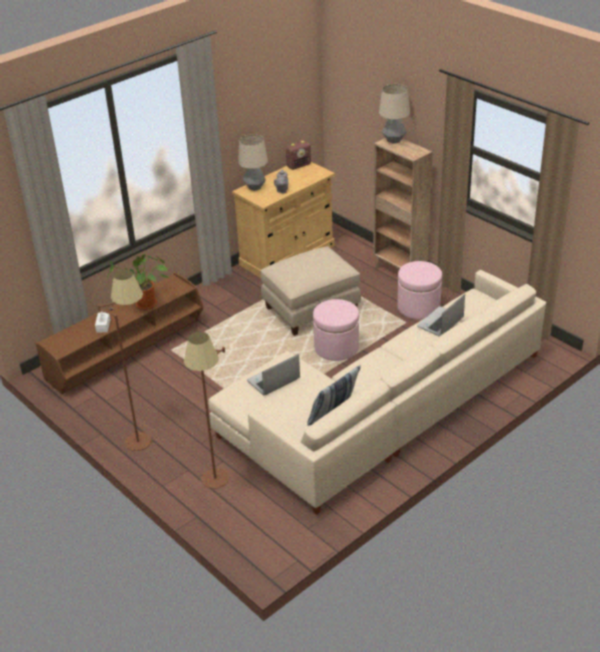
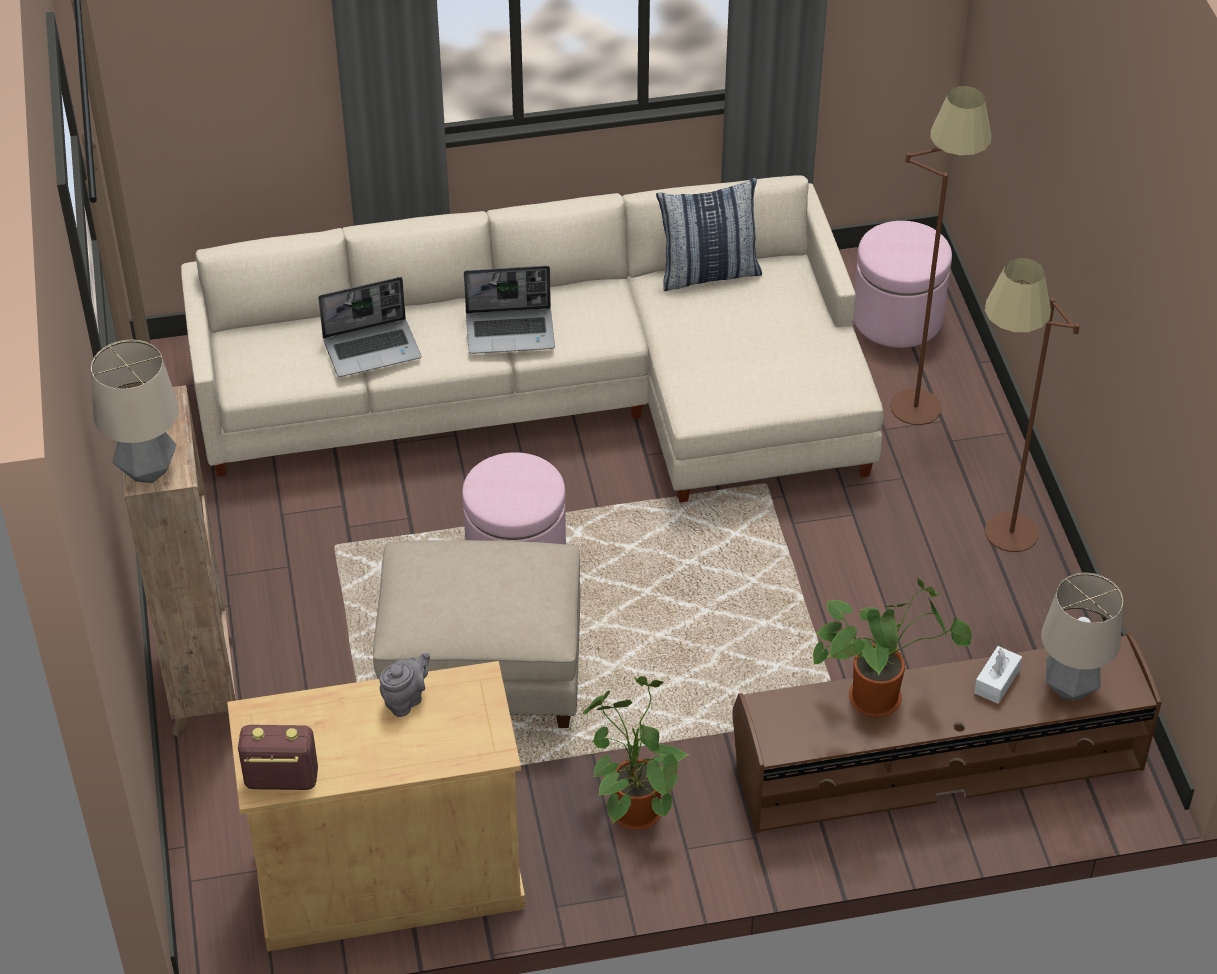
camera: 150 degrees left, 10 degrees up
table lamp [238,134,268,191] -> table lamp moved to [1041,573,1123,700]
laptop [247,354,300,395] -> laptop moved to [464,266,555,354]
pink ottoman [397,261,442,320] -> pink ottoman moved to [854,221,952,348]
none -> potted plant [583,676,689,830]

